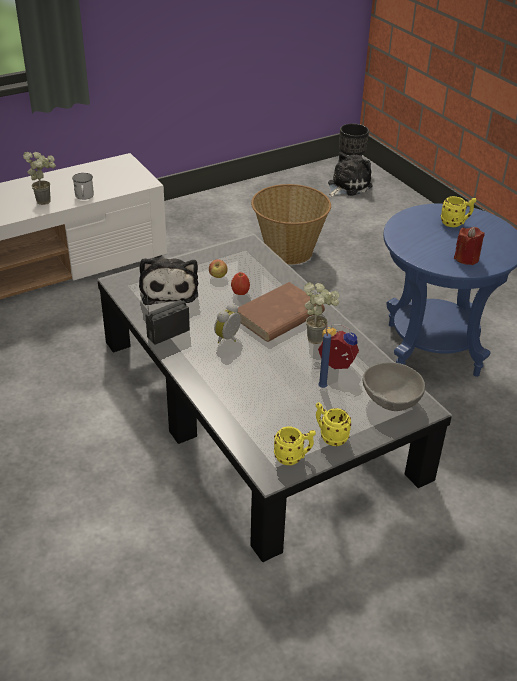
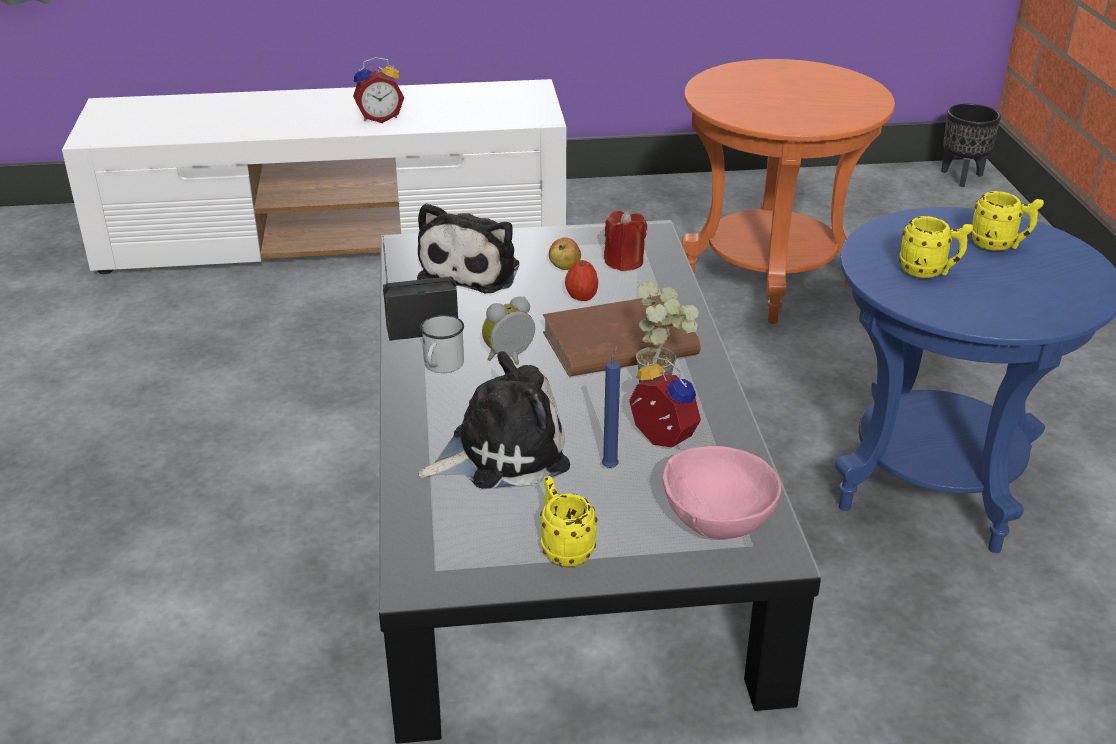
camera: 25 degrees right, 5 degrees down
potted plant [23,152,56,205] -> alarm clock [353,57,404,123]
white mug [72,173,94,200] -> white mug moved to [420,315,464,373]
basket [251,184,331,265] -> orange side table [682,59,895,324]
yellow mug [274,427,316,465] -> yellow mug moved to [899,216,973,278]
plush toy [328,152,372,197] -> plush toy moved to [418,351,570,489]
grey bowl [363,362,425,411] -> pink bowl [662,446,781,539]
red candle [454,227,485,265] -> red candle moved to [604,210,647,271]

